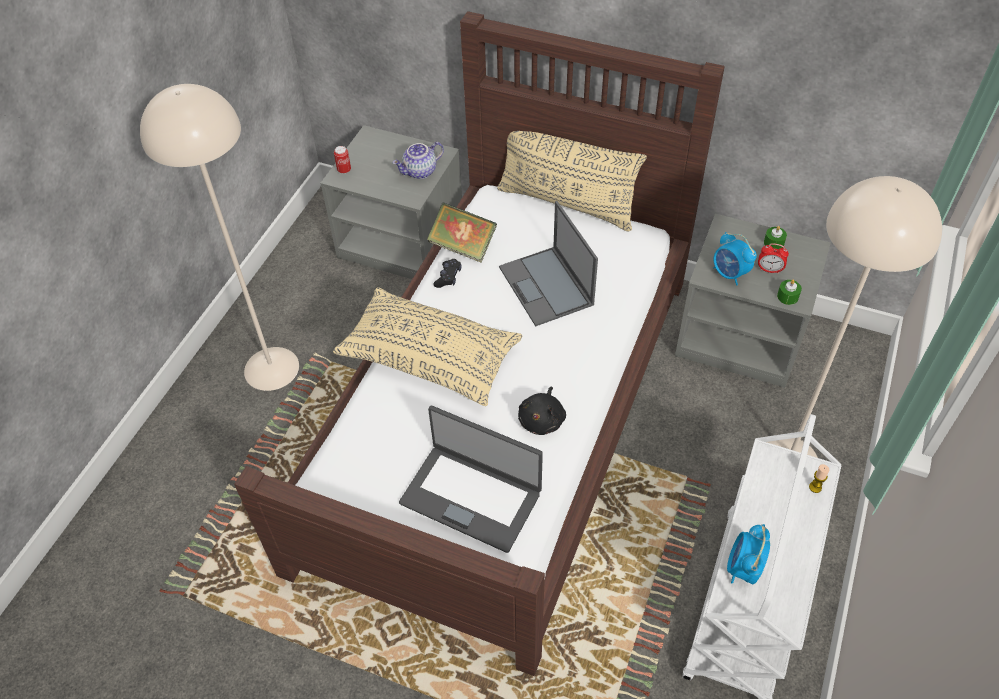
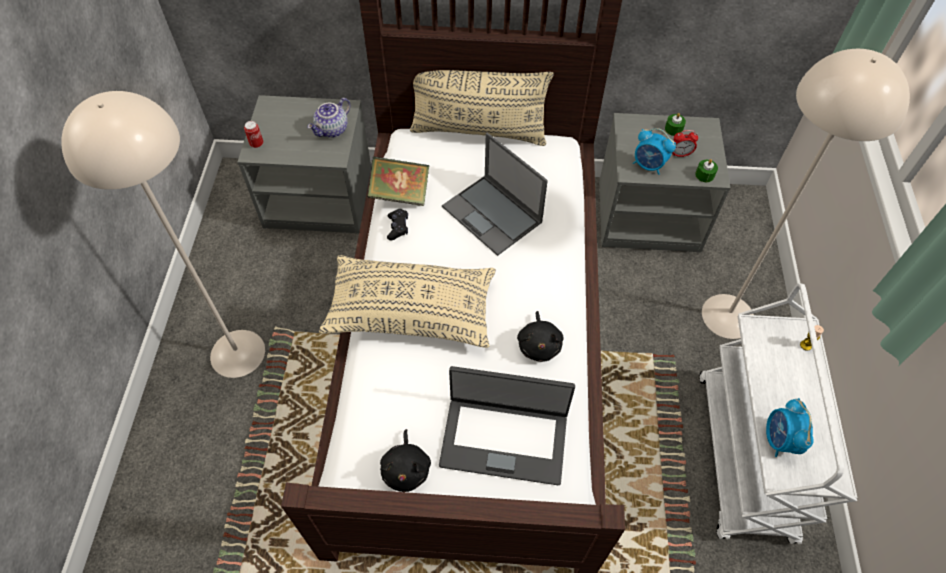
camera: 20 degrees left, 5 degrees up
none -> black plush toy [380,429,431,492]

